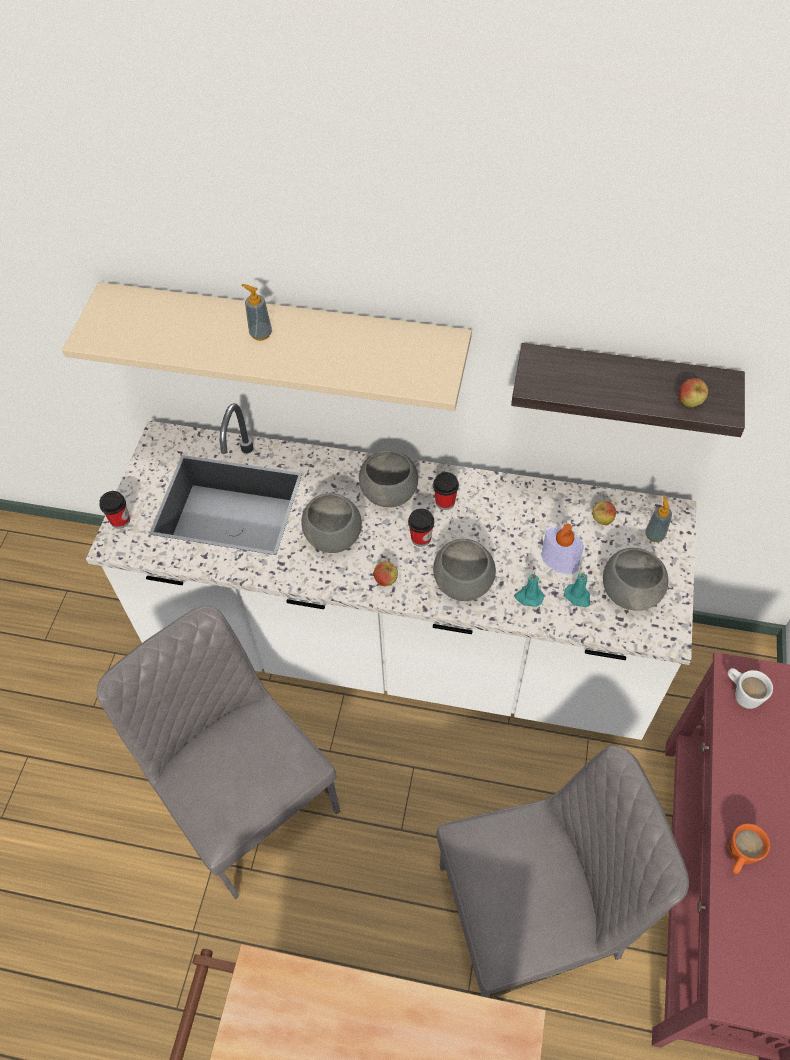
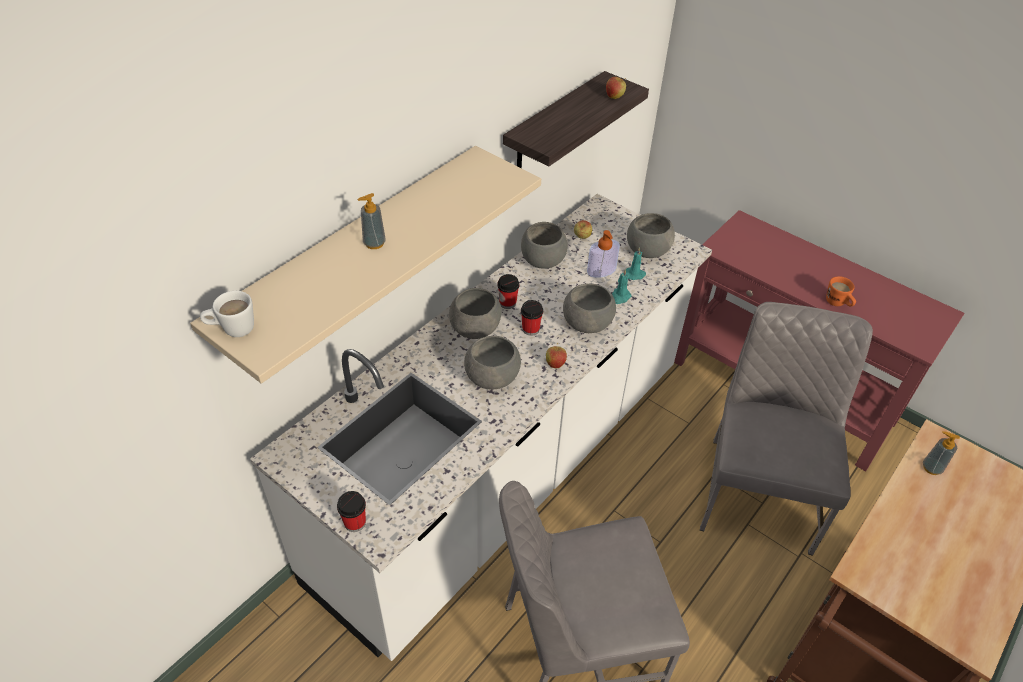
camera: 65 degrees left, 10 degrees down
soap dispenser [645,495,672,542] -> soap dispenser moved to [923,431,960,475]
white mug [728,668,773,709] -> white mug moved to [200,291,254,337]
none -> grey bowl [521,222,568,269]

